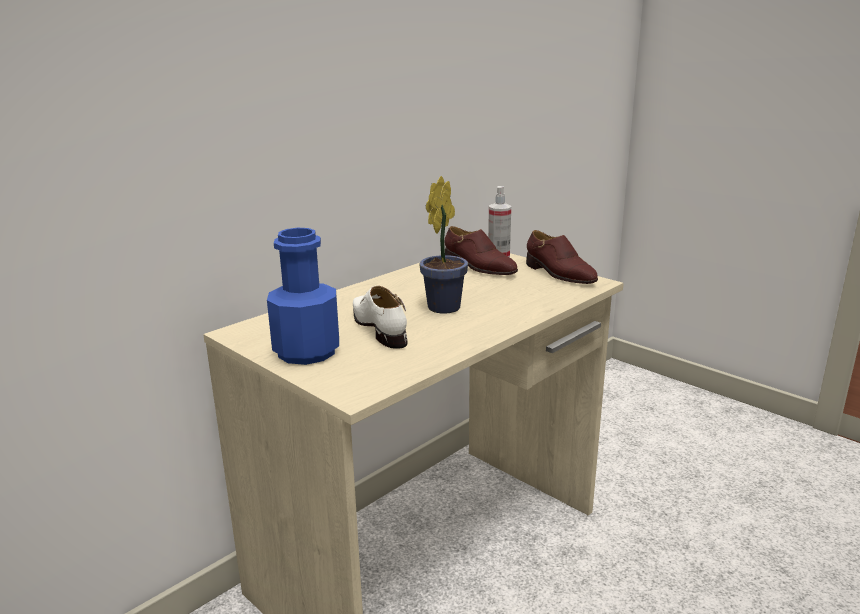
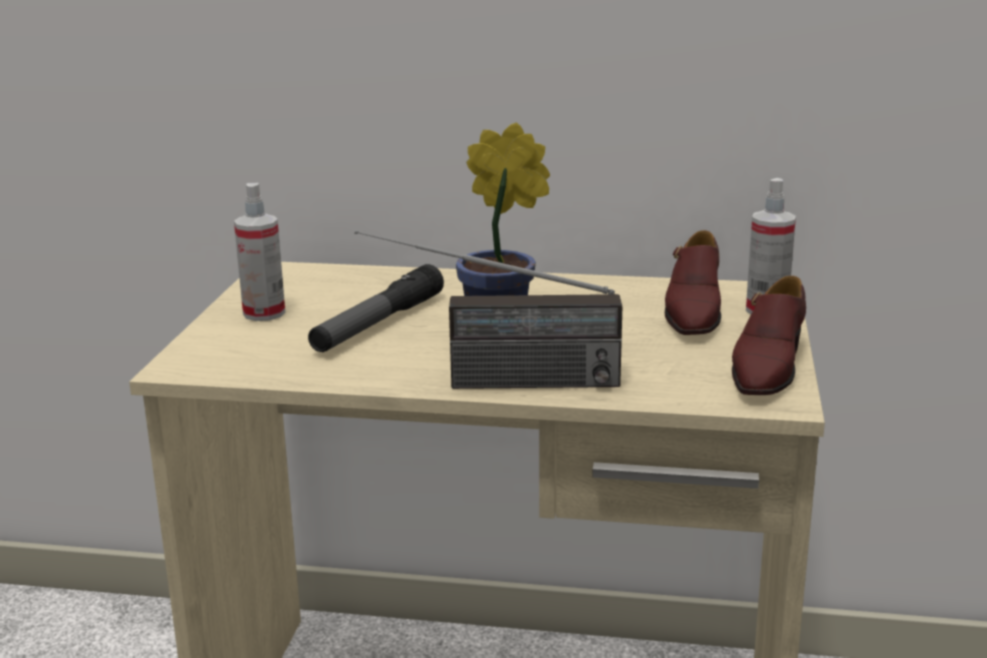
camera: 55 degrees right, 0 degrees up
blue bottle [267,228,339,365] -> spray bottle [234,183,285,321]
white shoe [353,285,407,349] -> flashlight [308,264,444,352]
none -> radio [355,230,622,389]

